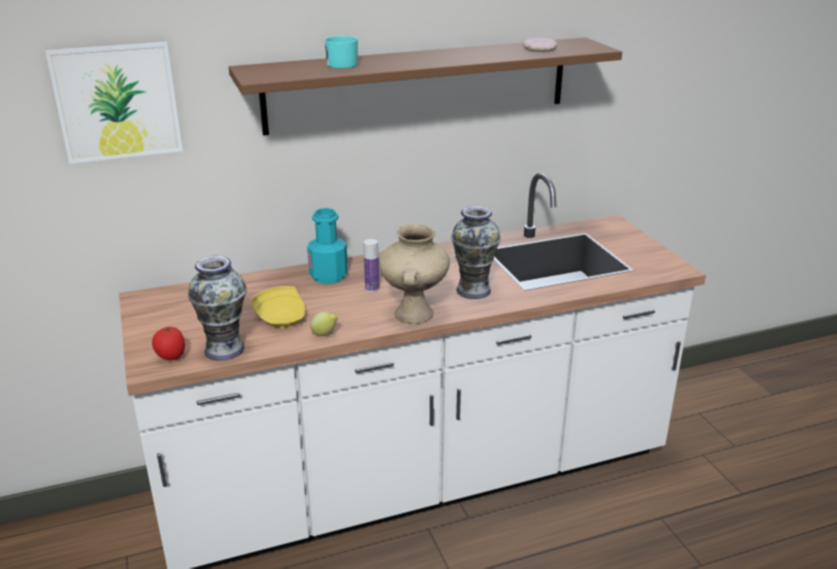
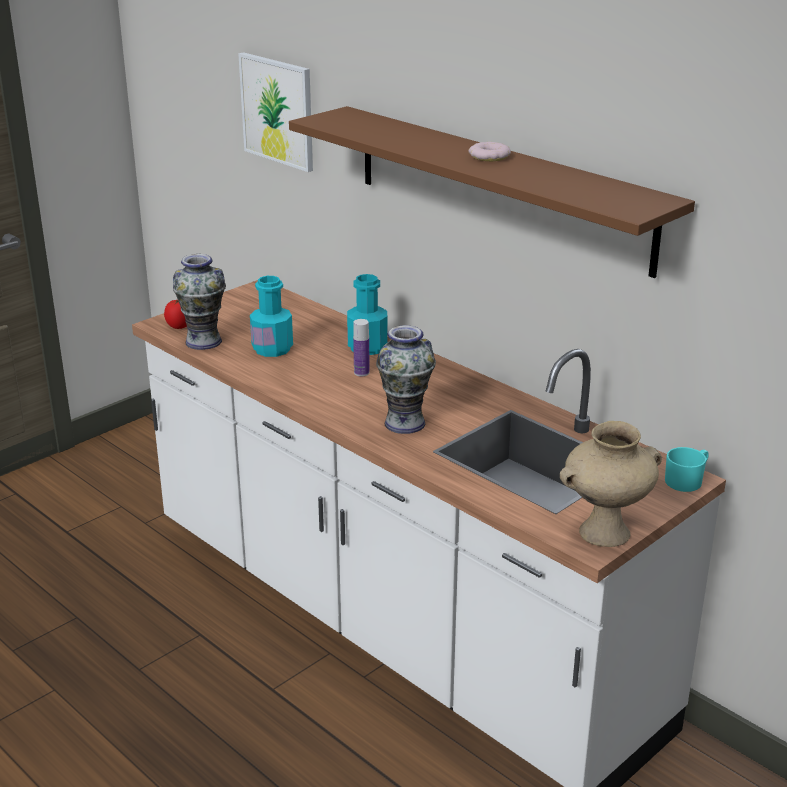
camera: 65 degrees right, 0 degrees up
yellow plate [252,286,305,328] -> turquoise bottle [250,276,293,357]
lemon [310,311,338,336] -> none
turquoise mug [325,35,358,68] -> turquoise mug moved to [665,447,709,492]
beige vase [379,224,450,324] -> beige vase moved to [560,421,662,547]
donut [523,38,557,52] -> donut moved to [468,142,511,161]

